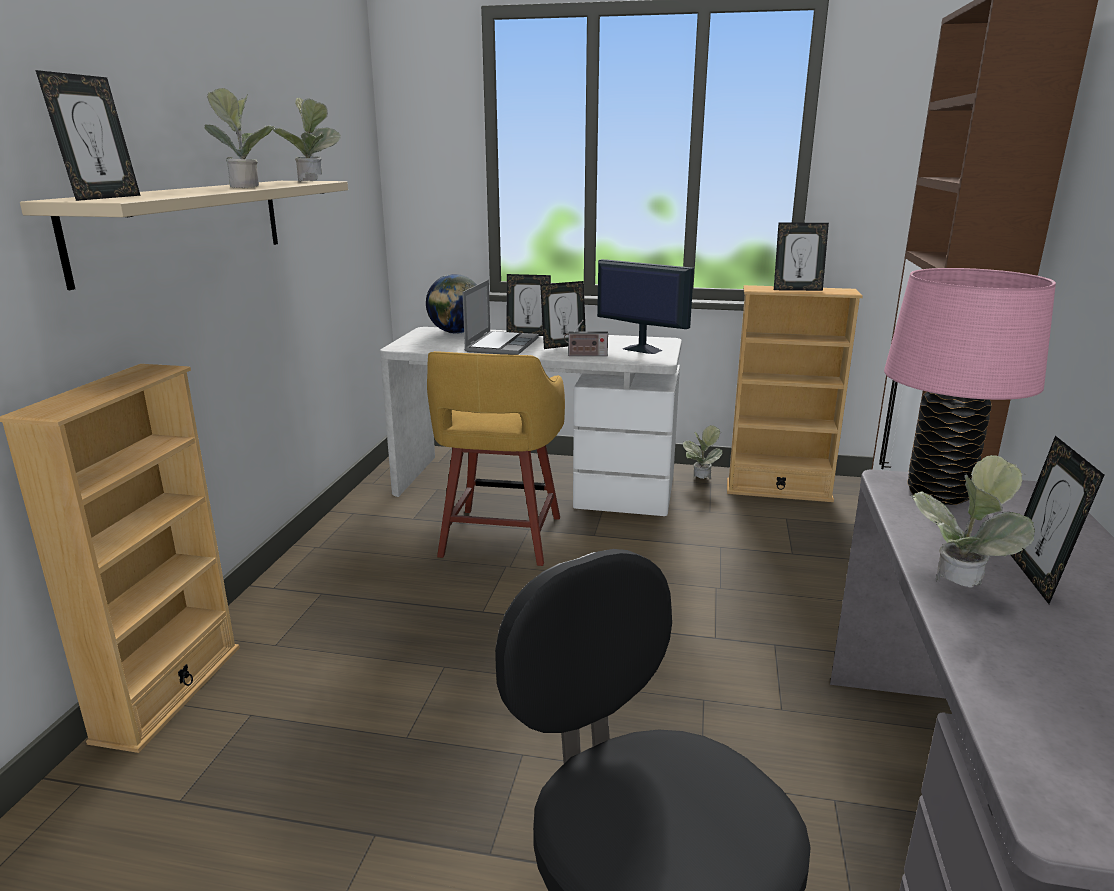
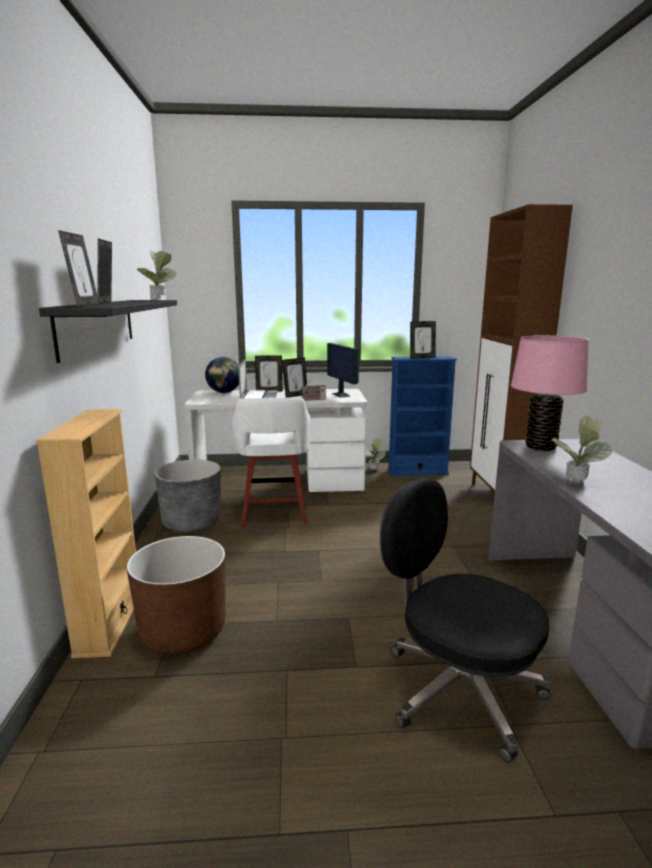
camera: 15 degrees left, 5 degrees down
beige shelf [20,181,348,290] -> black shelf [39,300,177,363]
potted plant [204,88,275,188] -> none
yellow stool [427,351,565,566] -> white stool [232,397,311,527]
monitor [597,259,694,354] -> monitor turned 135 degrees counterclockwise [327,343,359,398]
beige bookcase [727,285,863,502] -> blue bookcase [388,356,457,476]
picture frame [1011,436,1104,604] -> picture frame moved to [97,239,112,304]
none -> brown planter [127,536,226,654]
none -> grey planter [154,460,221,532]

